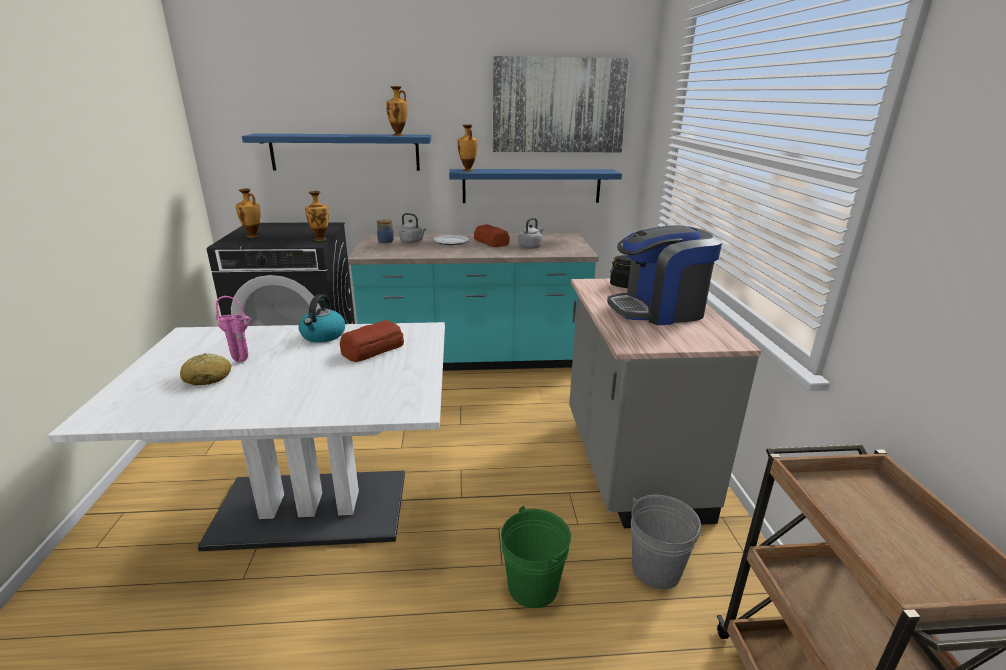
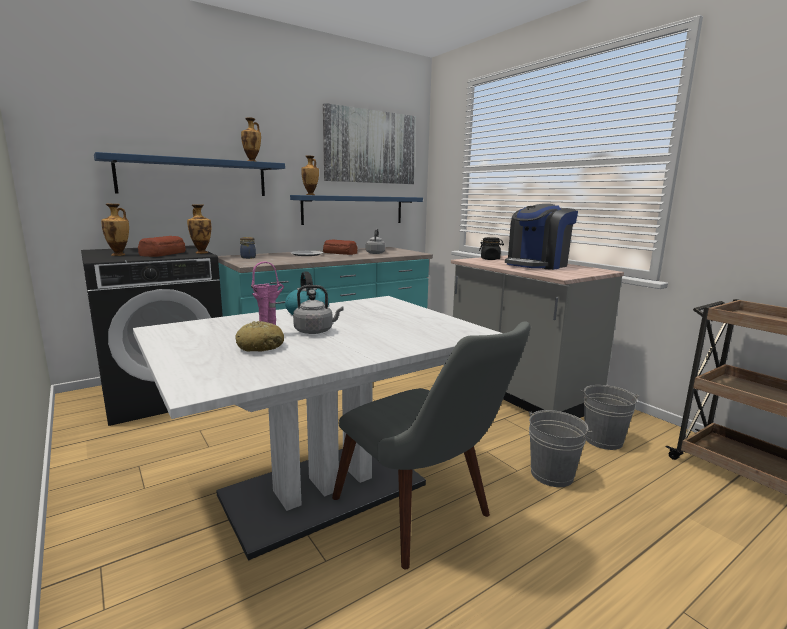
camera: 30 degrees left, 10 degrees down
bread [340,320,404,362] -> bread moved to [138,236,186,257]
grey kettle [399,213,426,243] -> grey kettle moved to [293,285,344,334]
green bucket [501,506,571,608] -> grey bucket [529,410,593,487]
none -> grey chair [332,321,531,569]

